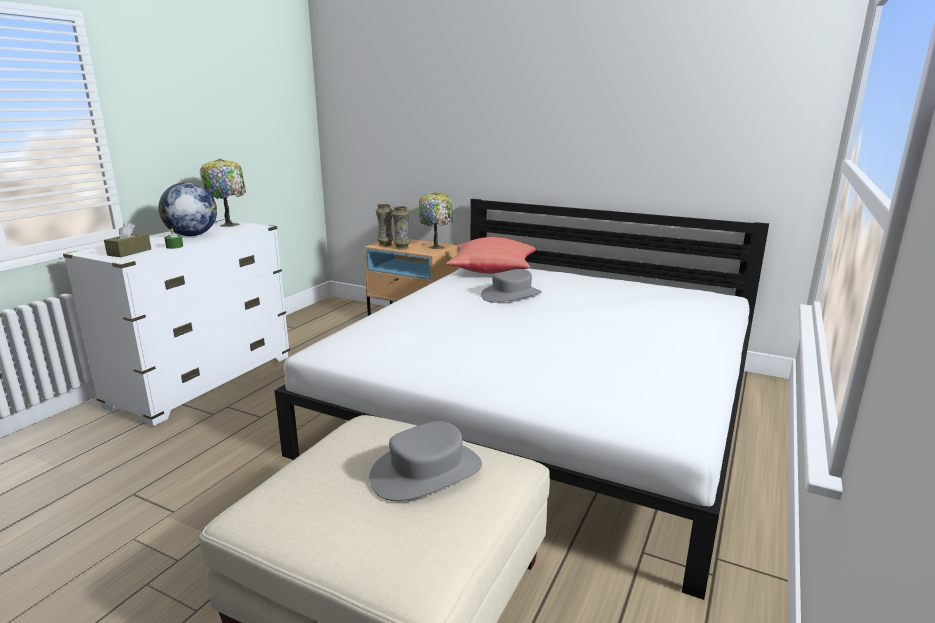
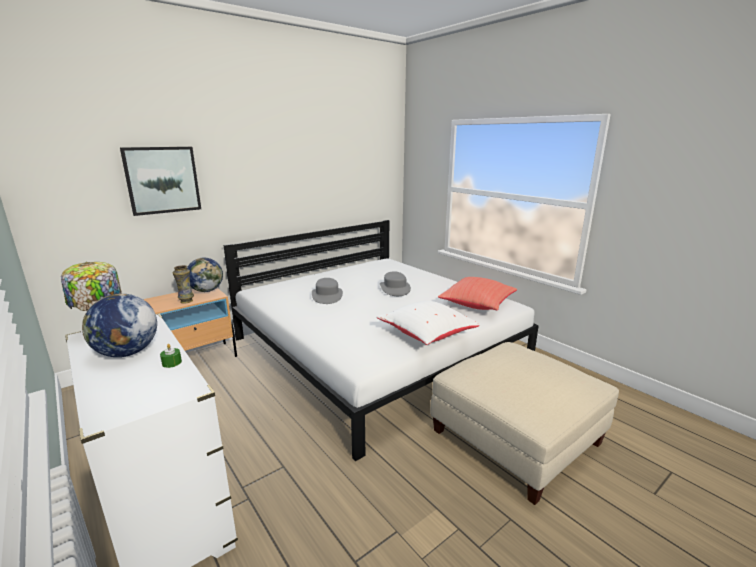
camera: 65 degrees left, 0 degrees up
brown tissue box [104,222,151,257] -> none
grey hat [369,421,482,501] -> grey hat moved to [380,271,411,296]
vase [376,204,394,246] -> none
table lamp [419,192,453,249] -> globe [187,258,223,292]
red pillow [446,237,536,274] -> red pillow moved to [438,277,517,310]
none -> picture [120,147,201,216]
none -> white pillow [376,300,480,345]

